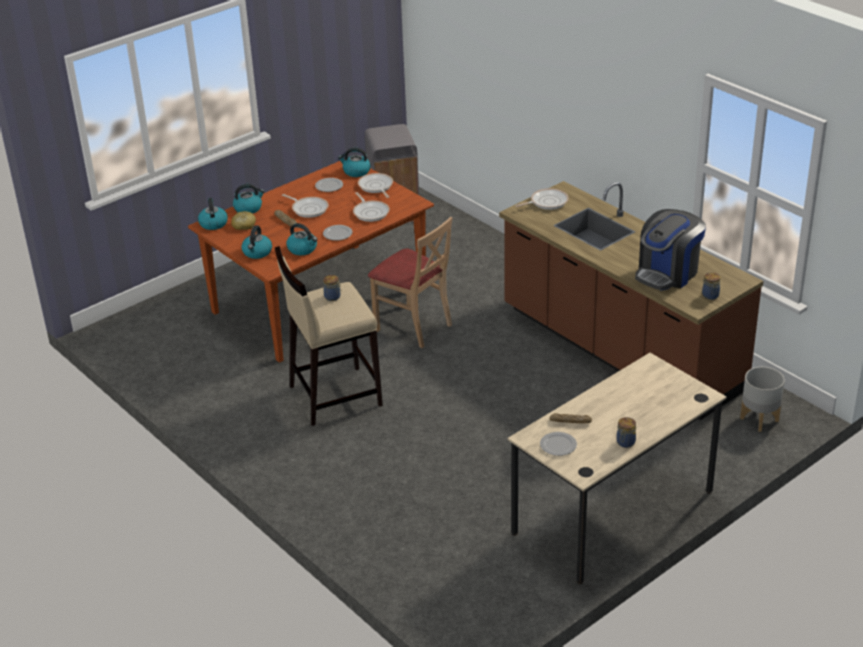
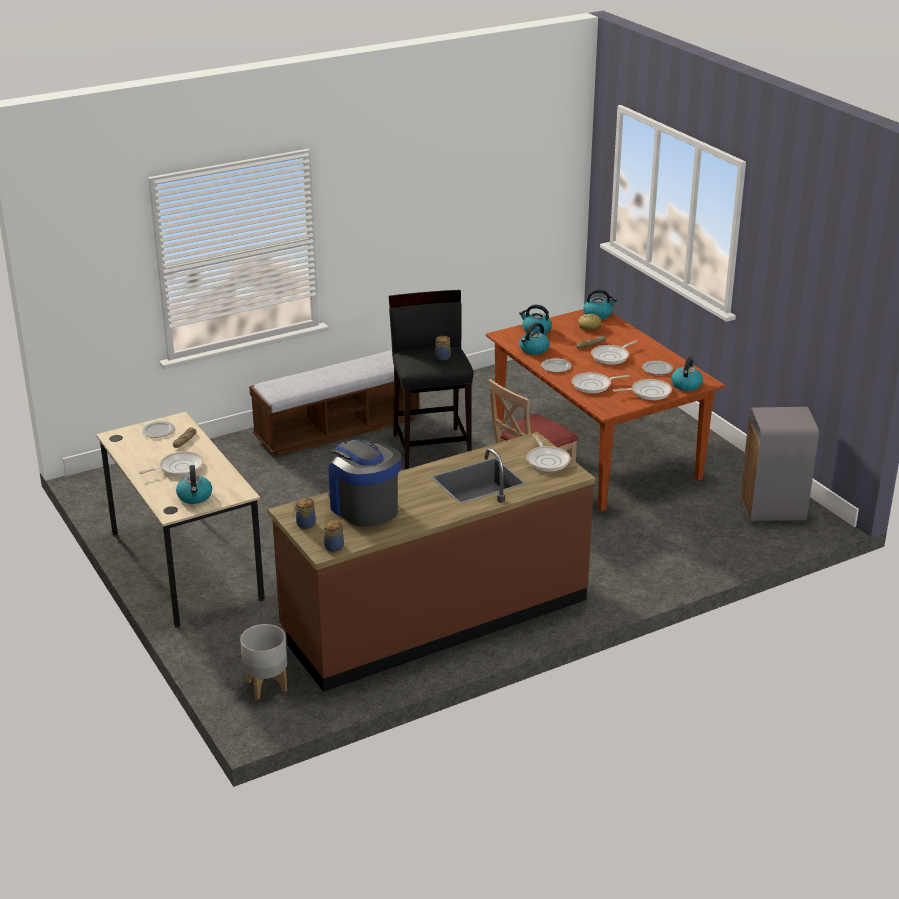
camera: 100 degrees right, 5 degrees down
kettle [233,184,265,214] -> kettle moved to [176,465,212,504]
beige stool [275,246,383,426] -> black stool [389,290,474,469]
jar [616,417,636,448] -> jar moved to [323,520,344,552]
none -> frying pan [139,452,204,476]
none -> bench [249,350,419,457]

